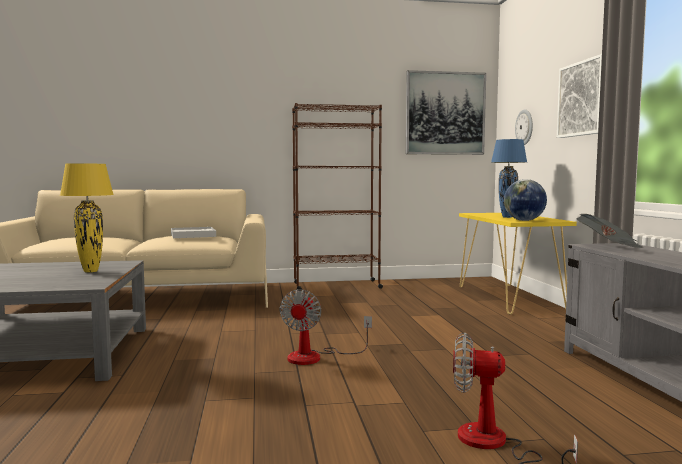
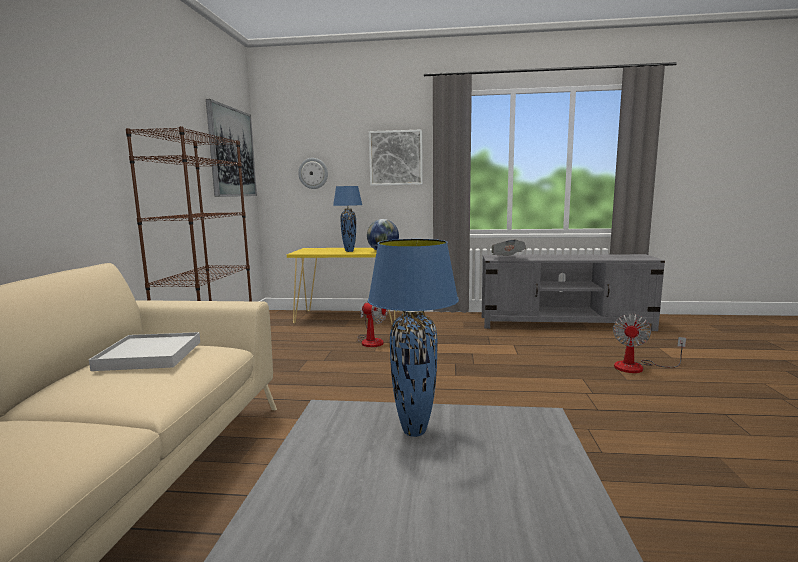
camera: 75 degrees left, 5 degrees up
yellow table lamp [60,163,114,273] -> blue table lamp [368,239,459,437]
fan [279,289,372,365] -> fan moved to [357,303,388,347]

